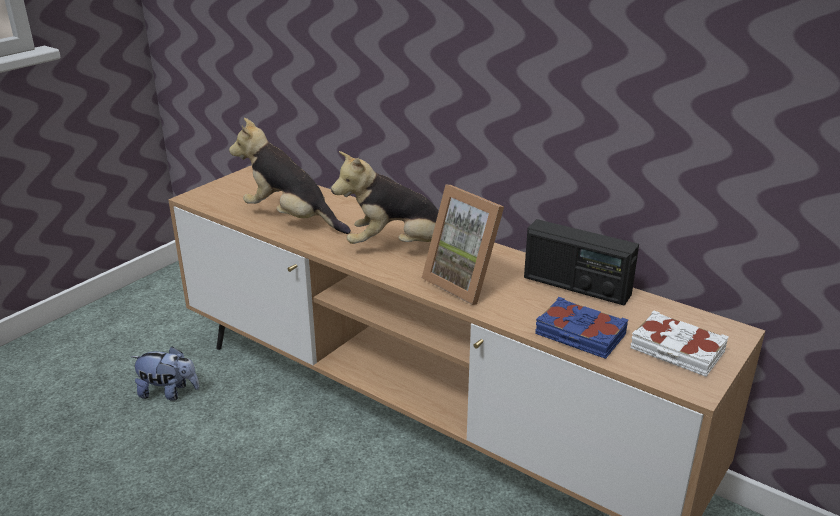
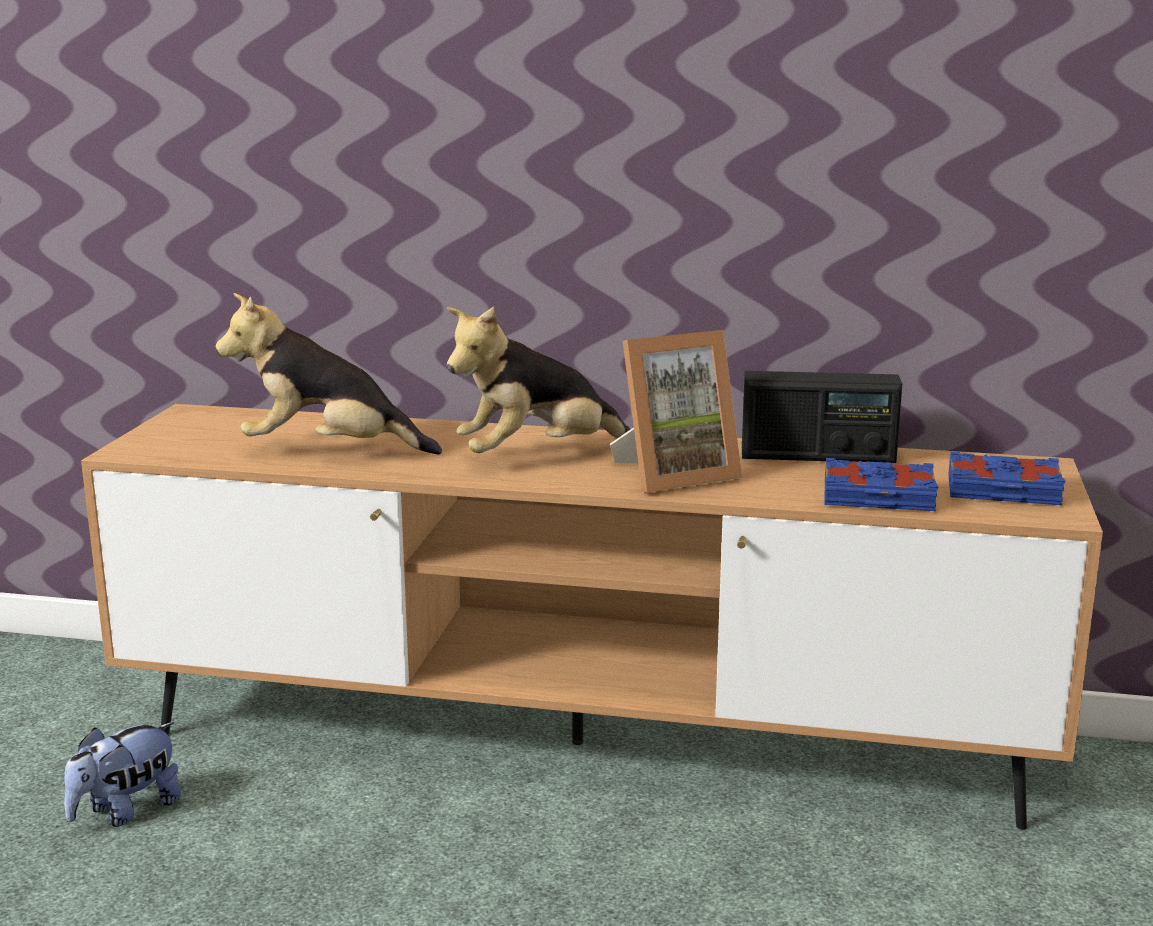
camera: 25 degrees left, 10 degrees down
plush toy [131,346,199,401] -> plush toy turned 150 degrees clockwise [64,722,181,827]
picture frame [422,184,504,305] -> picture frame turned 45 degrees counterclockwise [610,330,742,492]
white book [630,310,729,377] -> blue book [948,451,1066,505]

